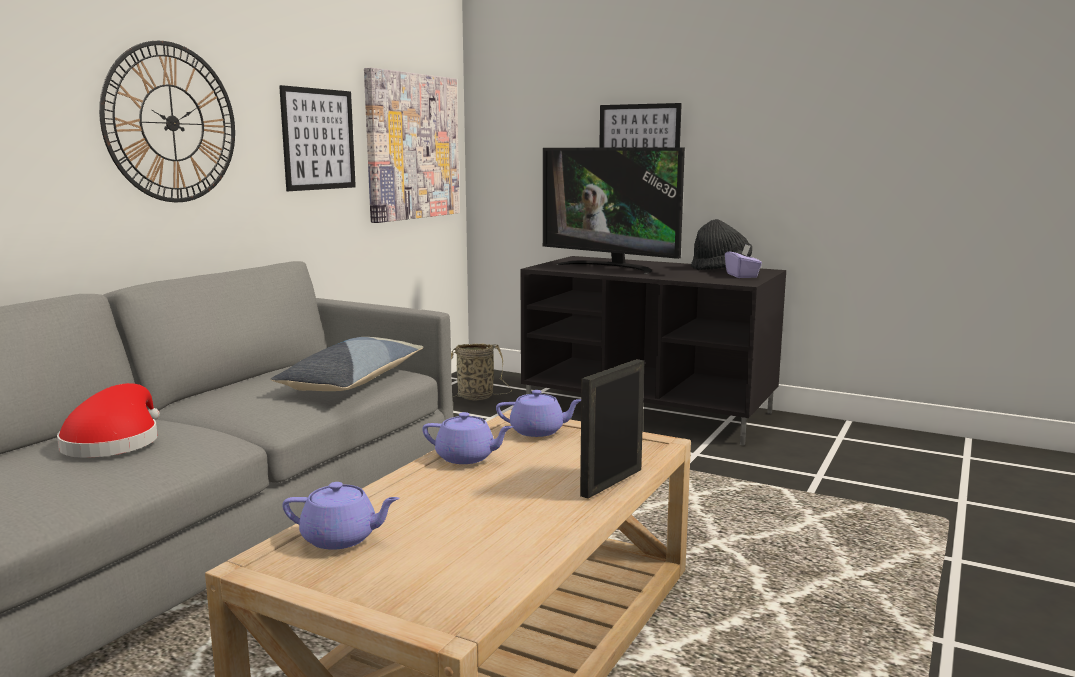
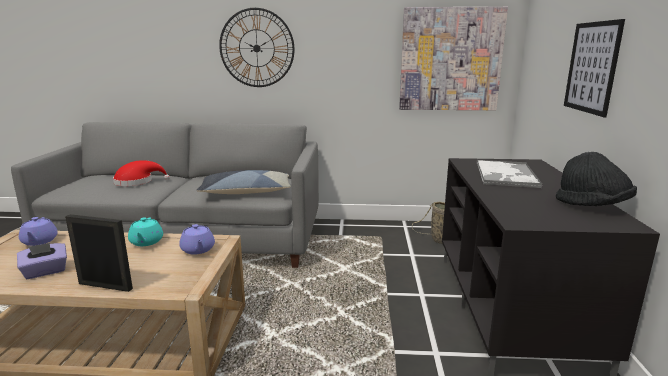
camera: 65 degrees right, 5 degrees up
picture [279,85,356,191] -> none
purple teapot [422,412,513,464] -> turquoise teapot [128,217,163,246]
television [543,148,685,274] -> tray [476,160,542,188]
purple tissue box [725,244,762,278] -> purple tissue box moved to [17,243,67,279]

